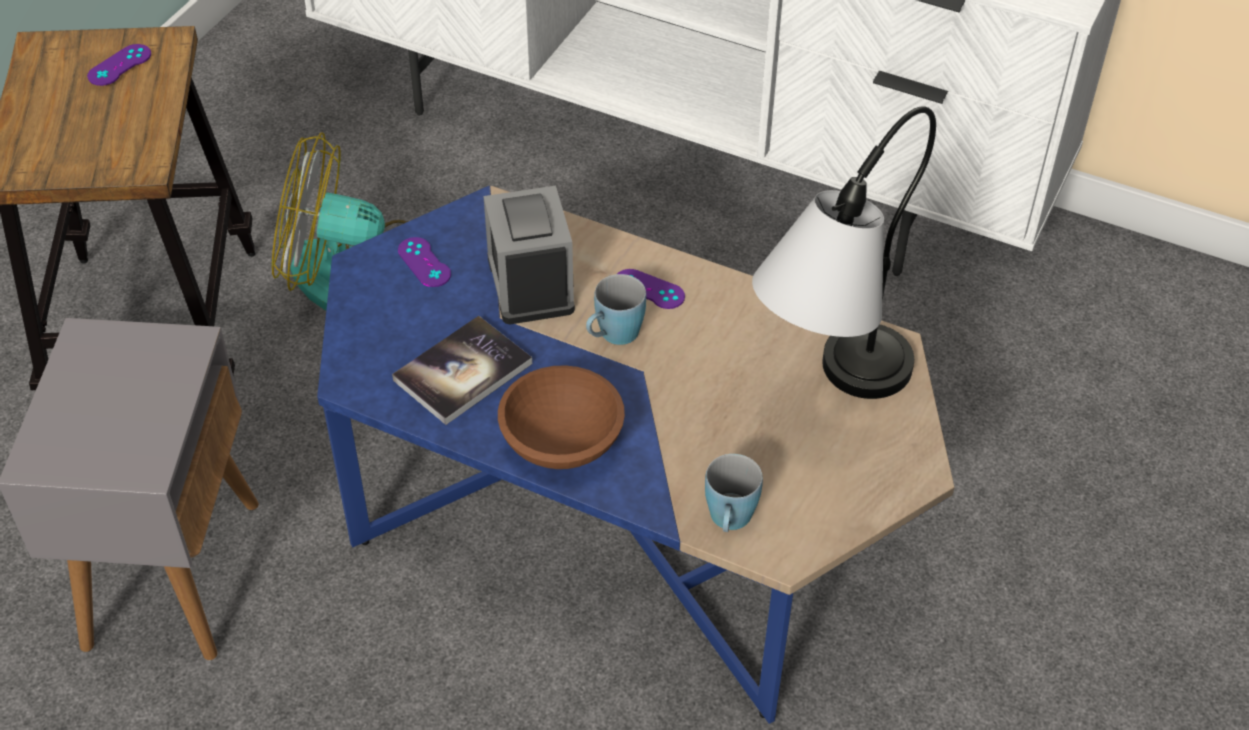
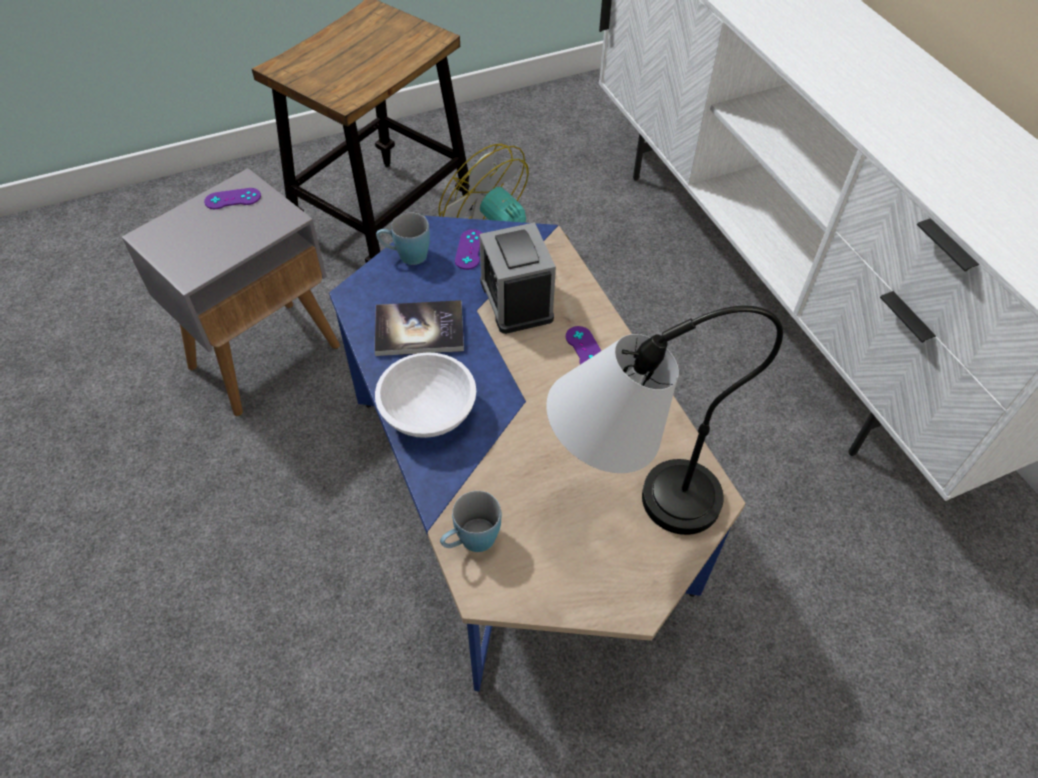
camera: 40 degrees right, 5 degrees up
purple game controller [87,44,151,86] -> purple game controller moved to [204,188,261,209]
alarm clock [483,186,575,324] -> alarm clock turned 45 degrees counterclockwise [479,222,556,334]
brown bowl [498,365,625,469] -> white bowl [375,352,476,438]
blue mug [586,274,646,345] -> blue mug moved to [376,213,430,265]

